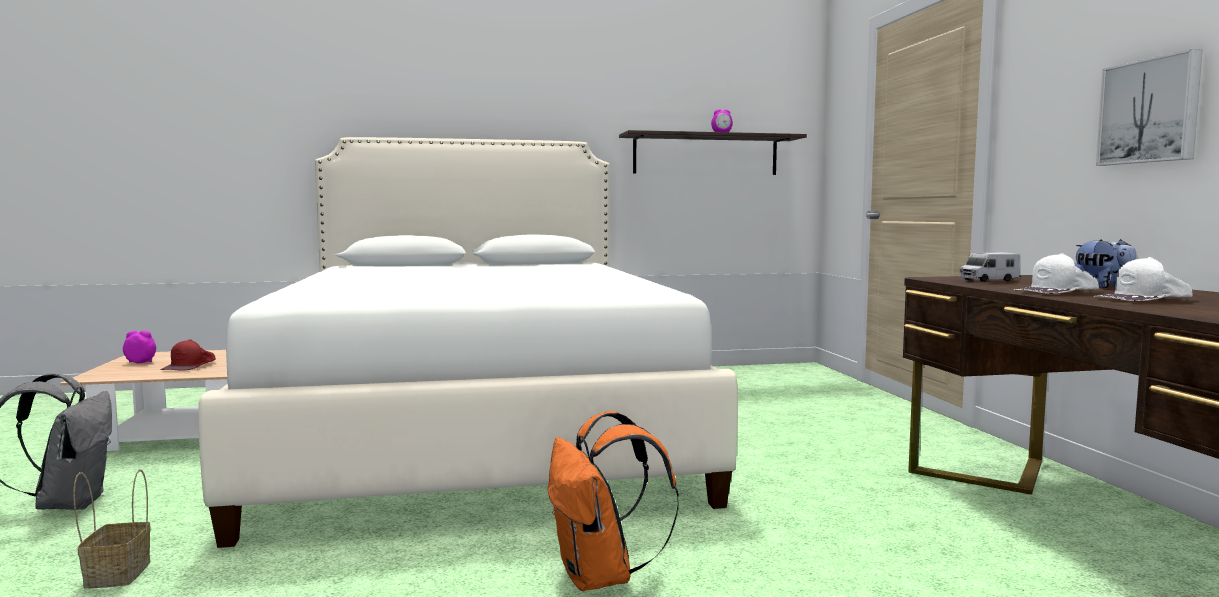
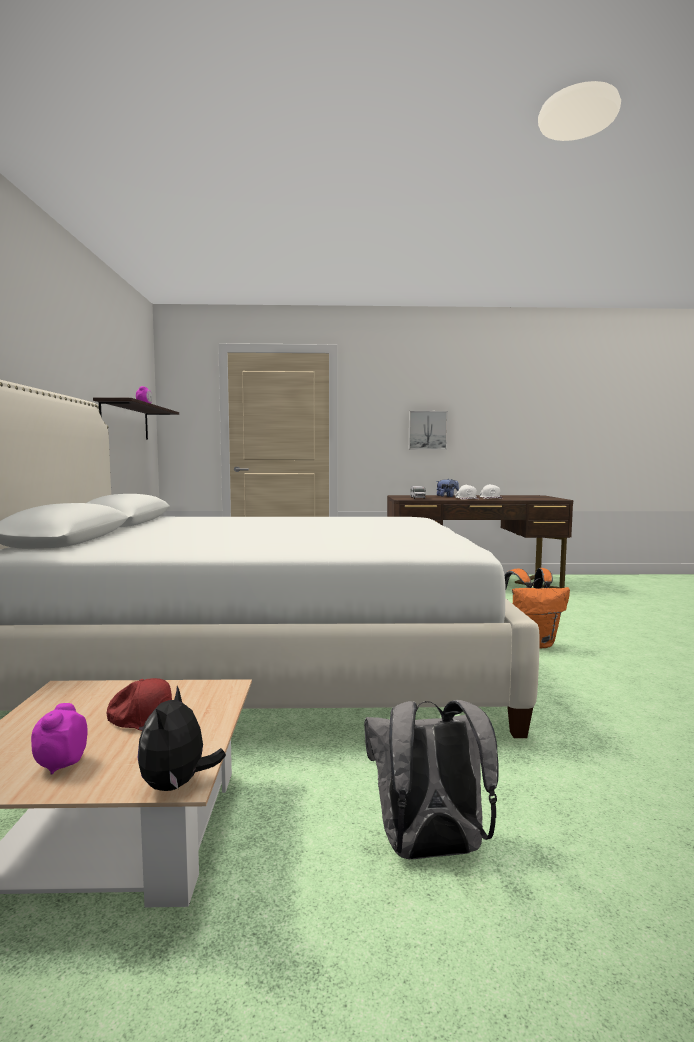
camera: 80 degrees left, 0 degrees up
basket [73,469,151,589] -> none
none -> plush toy [137,686,226,791]

